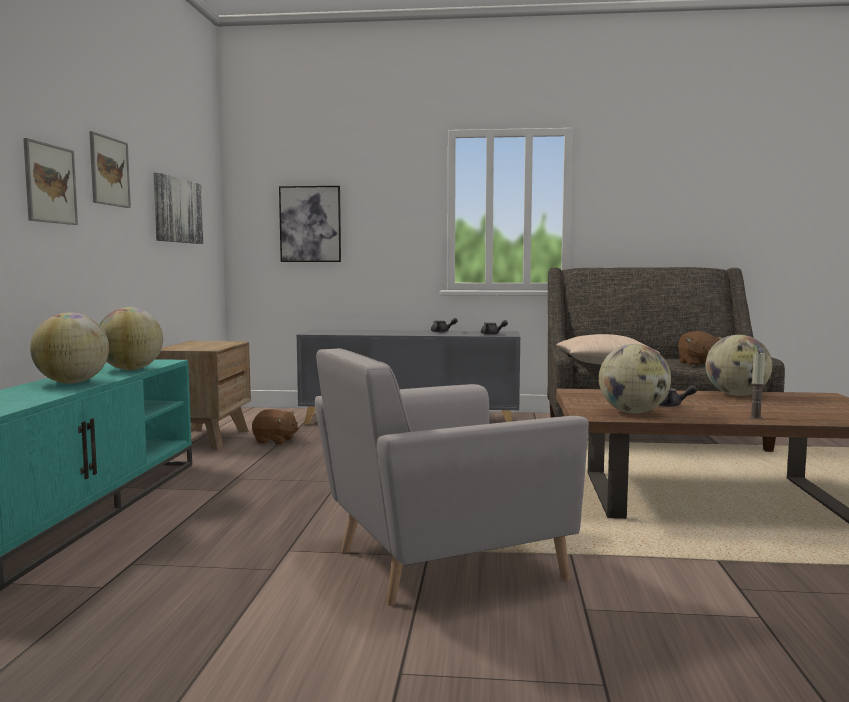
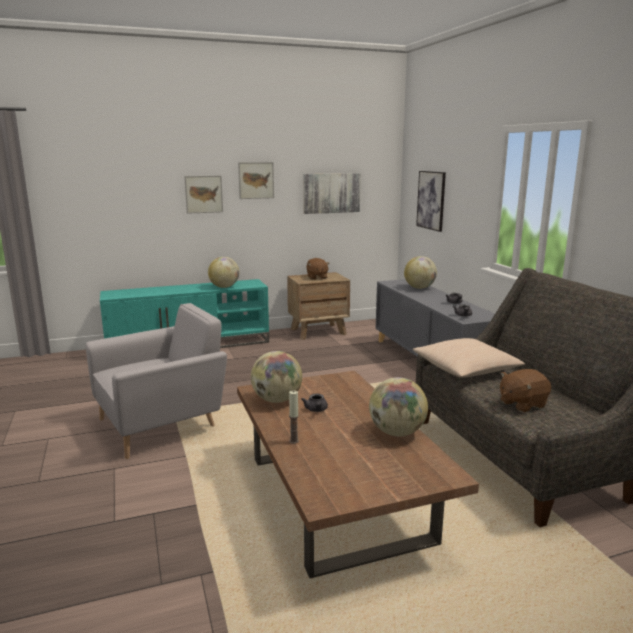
camera: 65 degrees right, 10 degrees up
globe [30,313,109,384] -> globe moved to [404,256,437,289]
brown plush toy [252,409,299,445] -> brown plush toy moved to [306,258,330,280]
grey armchair [315,348,589,606] -> grey armchair turned 105 degrees clockwise [86,303,227,459]

